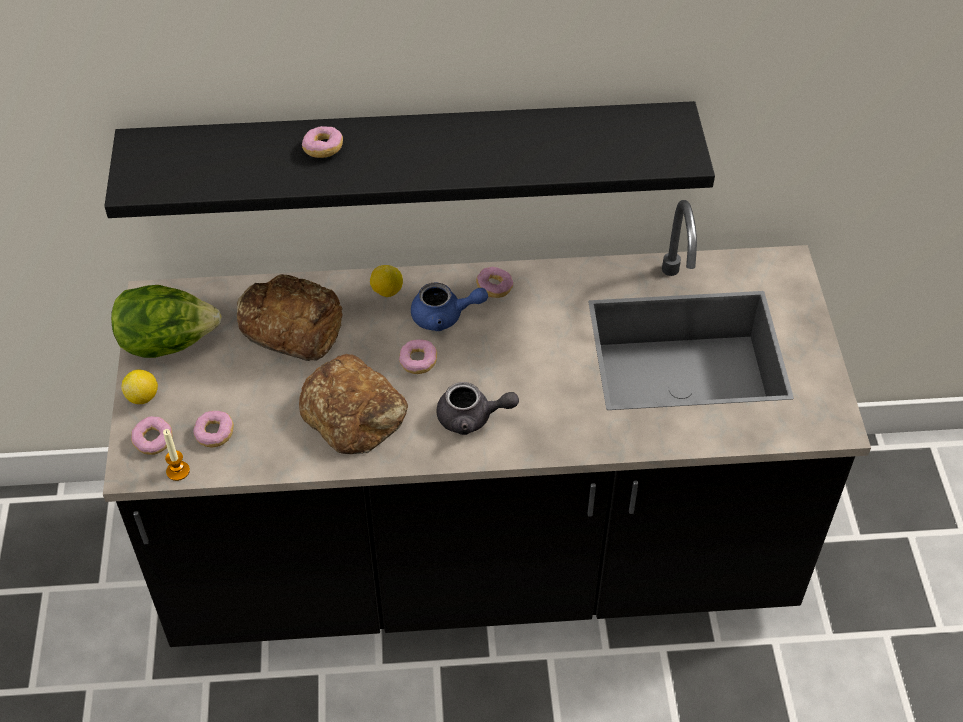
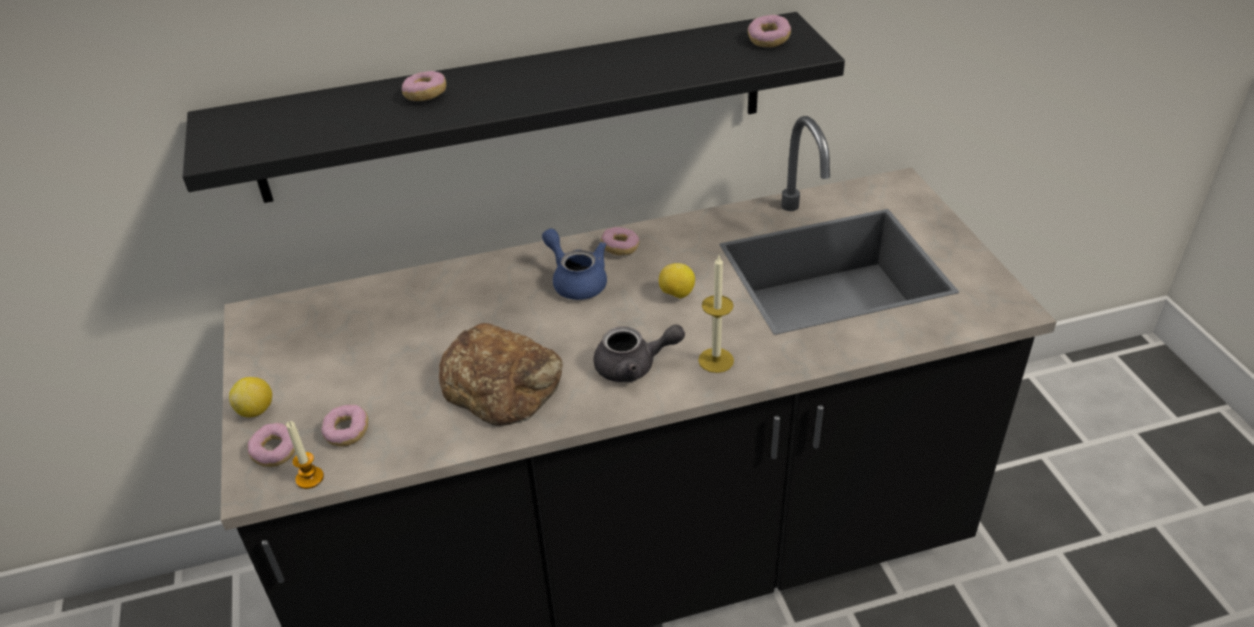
camera: 10 degrees left, 10 degrees down
lettuce [111,285,222,358] -> none
bread [237,274,343,361] -> none
lemon [370,265,403,297] -> lemon moved to [659,263,695,299]
donut [399,339,437,374] -> donut moved to [748,15,791,47]
blue teapot [411,282,488,331] -> blue teapot turned 120 degrees counterclockwise [542,229,607,300]
none -> candle [698,256,734,373]

